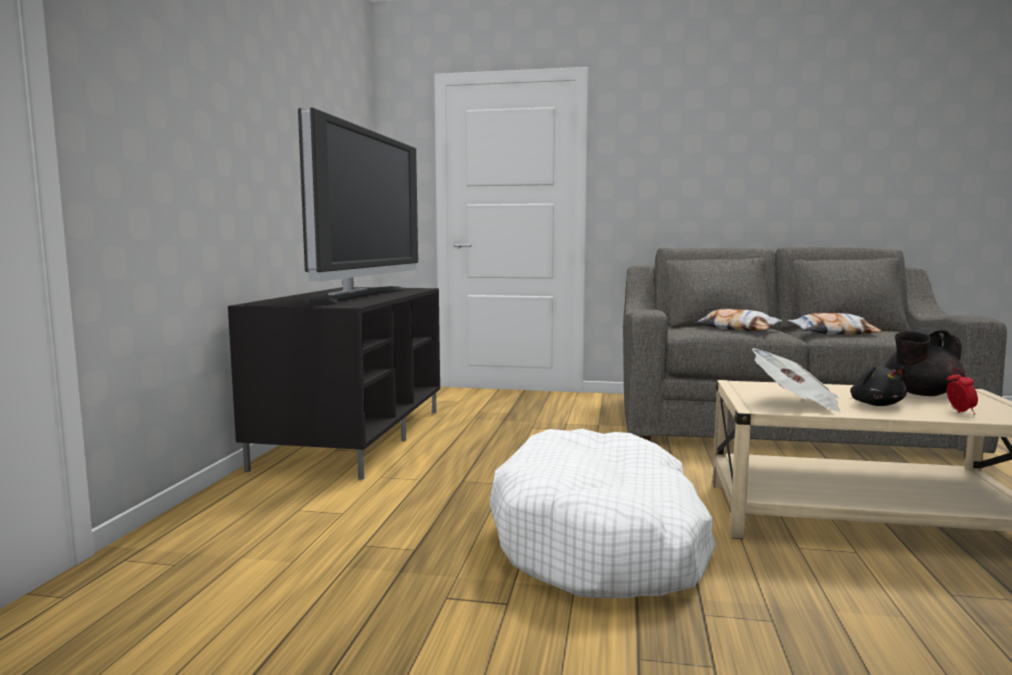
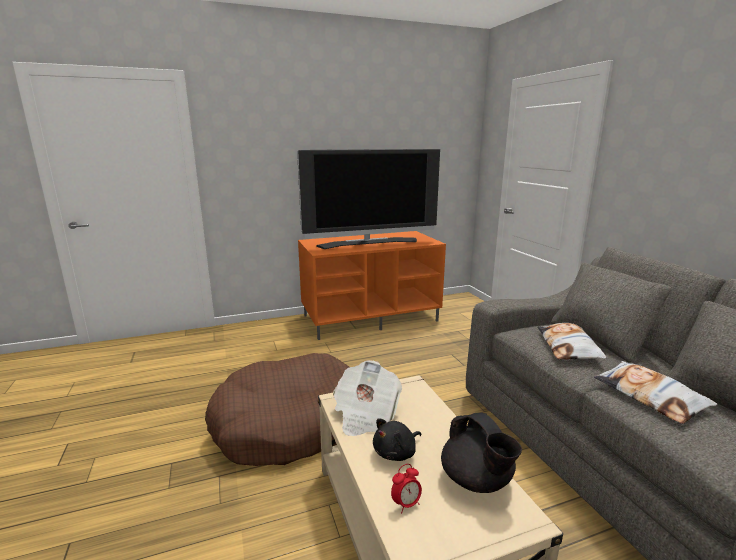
camera: 60 degrees right, 10 degrees up
black tv stand [228,287,440,480] -> orange tv stand [298,231,446,340]
white dog bed [489,429,716,598] -> brown dog bed [205,353,350,466]
black teapot [885,327,965,396] -> black teapot turned 150 degrees counterclockwise [441,413,522,493]

